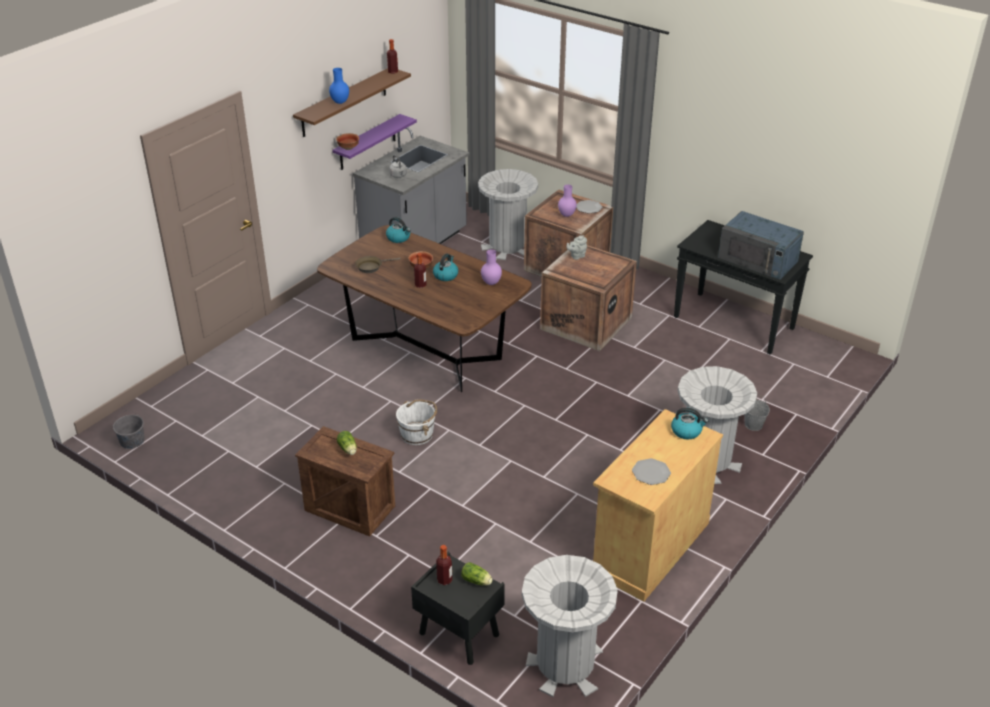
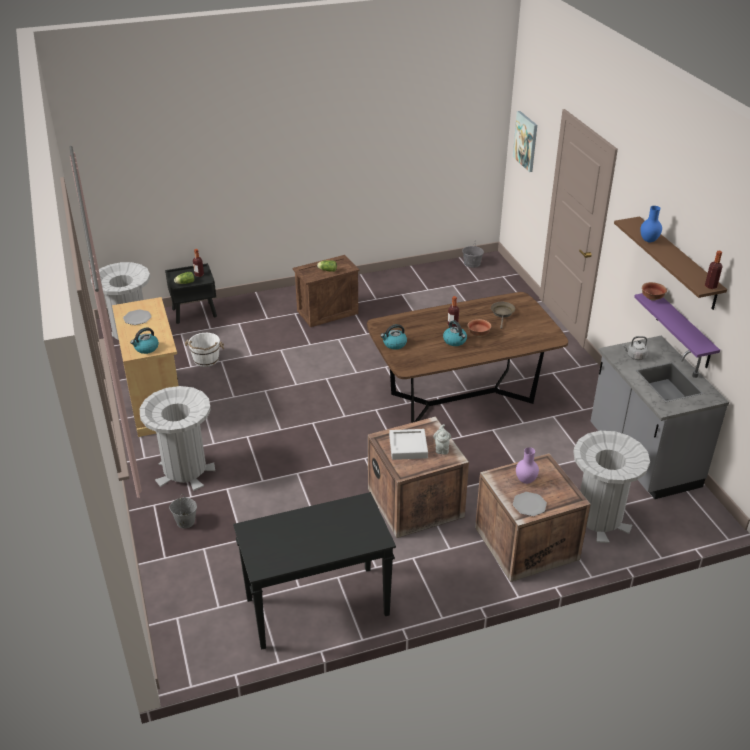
camera: 125 degrees right, 0 degrees up
kettle [386,217,411,243] -> kettle moved to [380,324,407,349]
white bucket [396,399,437,445] -> white bucket moved to [185,333,224,367]
purple vase [481,249,502,285] -> none
blue microwave [718,211,804,280] -> none
none -> grey tray [389,429,428,460]
none -> picture [513,111,537,172]

